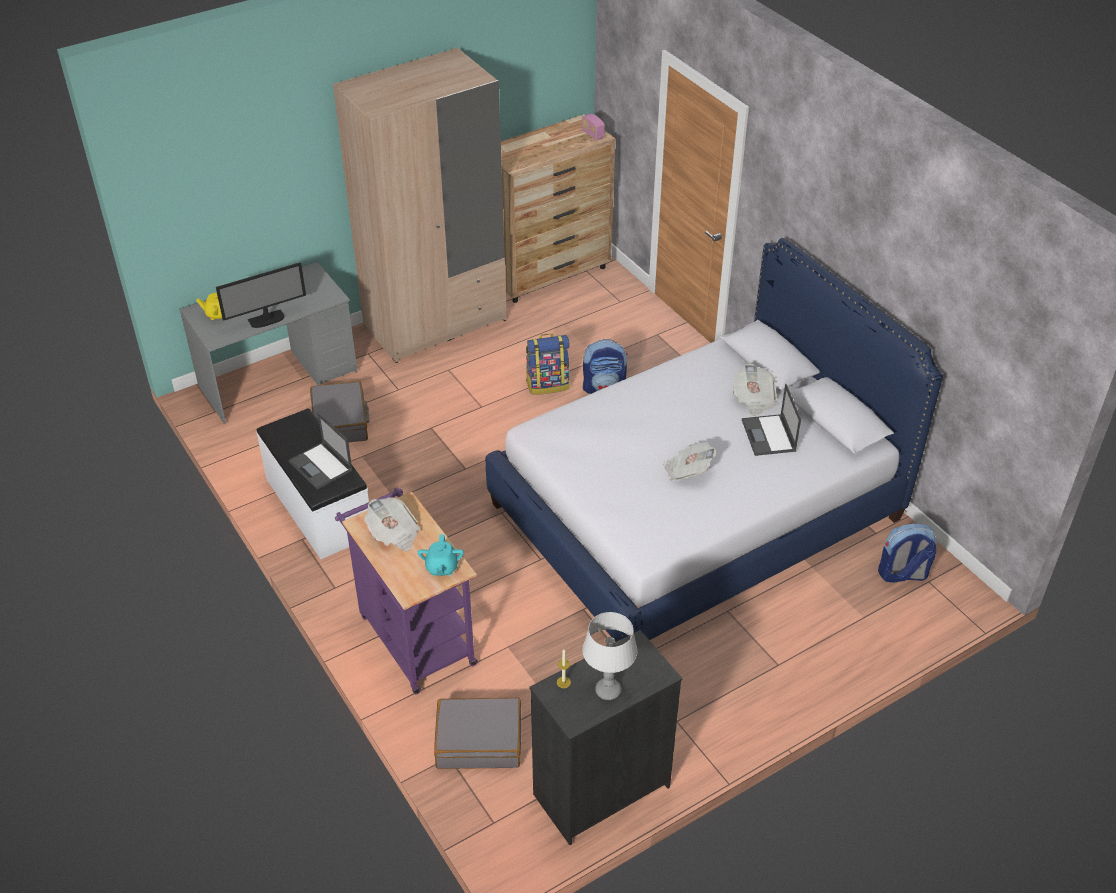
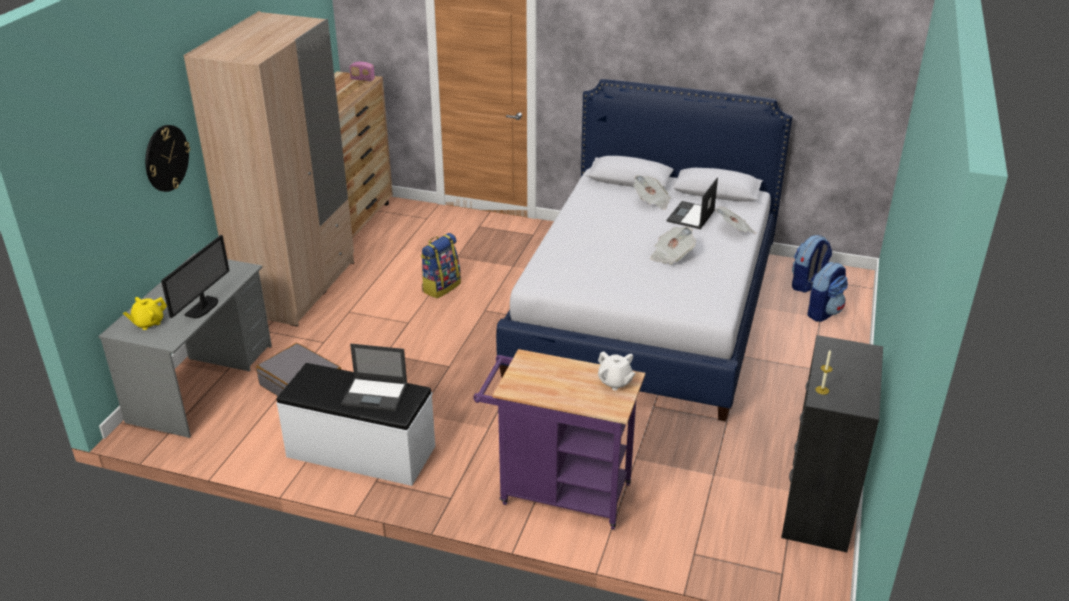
camera: 40 degrees left, 10 degrees down
newspaper [364,497,420,552] -> newspaper moved to [715,207,756,233]
turquoise teapot [418,535,464,576] -> white teapot [598,351,635,391]
grey suitcase [434,697,521,769] -> none
grey table lamp [582,612,638,700] -> none
backpack [583,339,628,394] -> backpack moved to [807,262,848,322]
laptop [742,384,801,456] -> laptop turned 75 degrees clockwise [666,177,718,229]
none -> wall clock [145,125,190,192]

